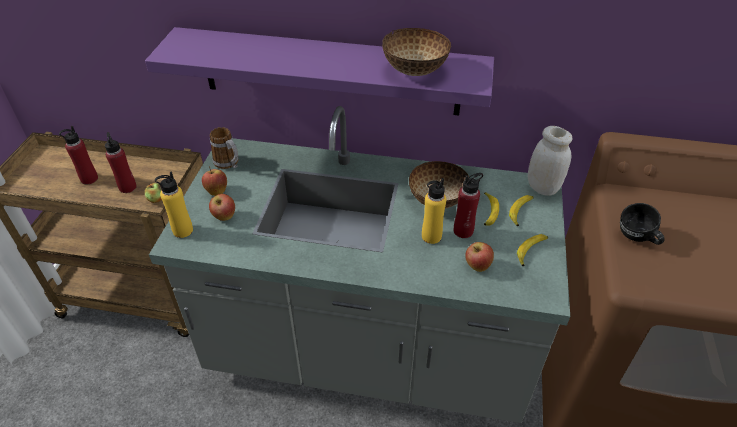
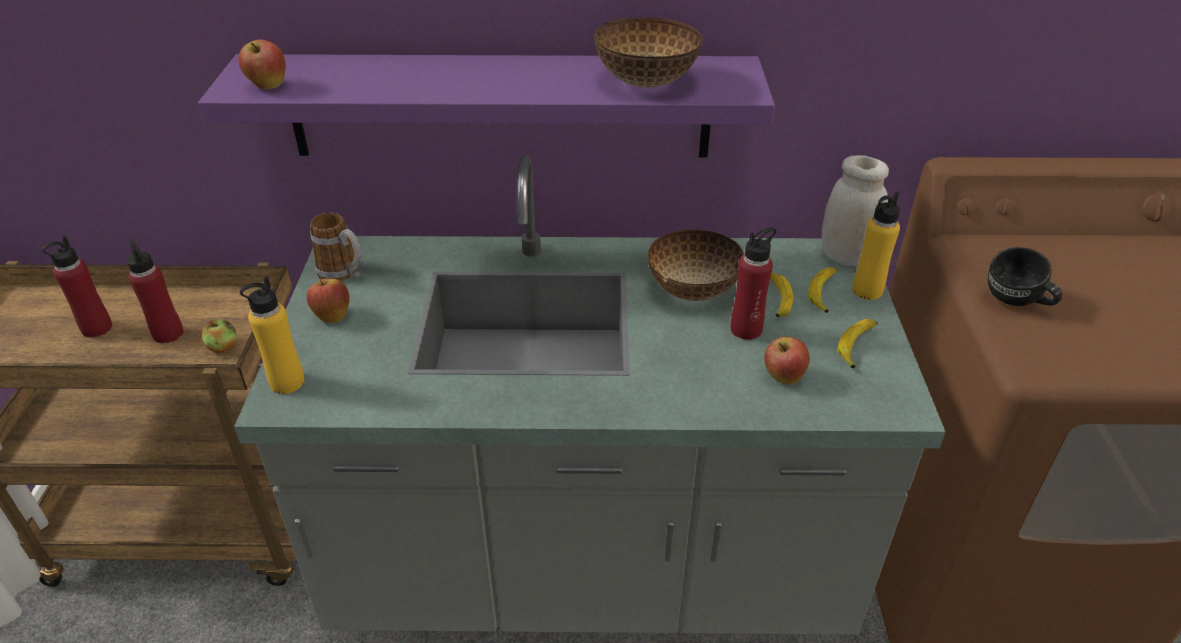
camera: 10 degrees left, 5 degrees down
apple [209,194,235,221] -> apple moved to [238,39,286,89]
yellow bottle [422,178,446,244] -> yellow bottle moved to [852,191,900,300]

